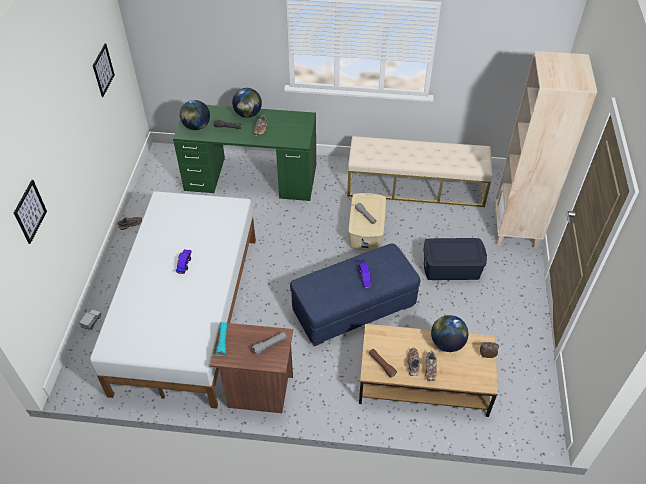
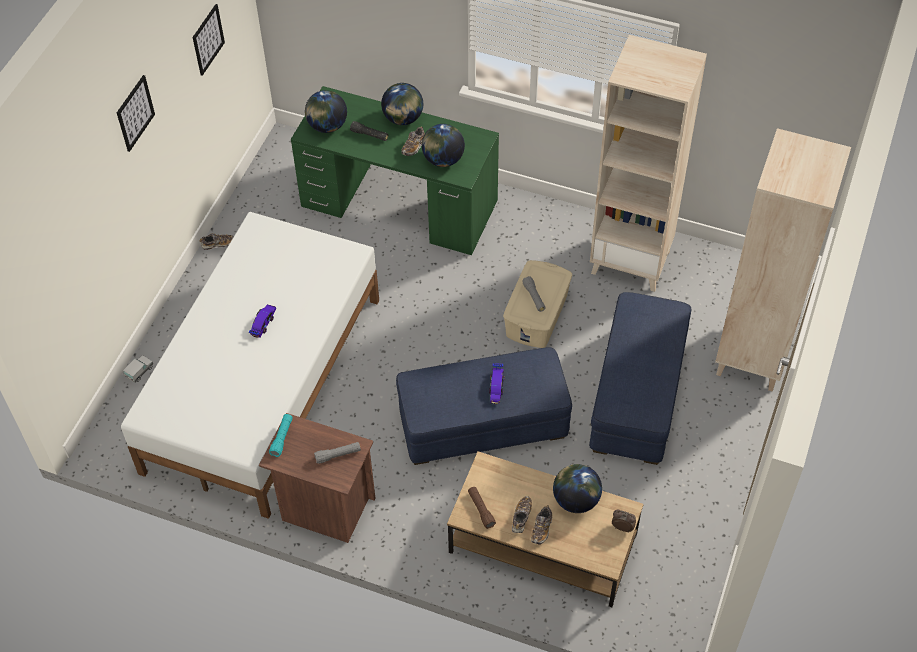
camera: 15 degrees right, 5 degrees up
picture [14,180,47,244] -> picture moved to [117,75,155,152]
beige bench [347,136,492,207] -> beige bookcase [590,35,707,292]
blue storage box [423,238,487,280] -> blue ottoman [589,292,691,465]
none -> globe [422,124,465,167]

